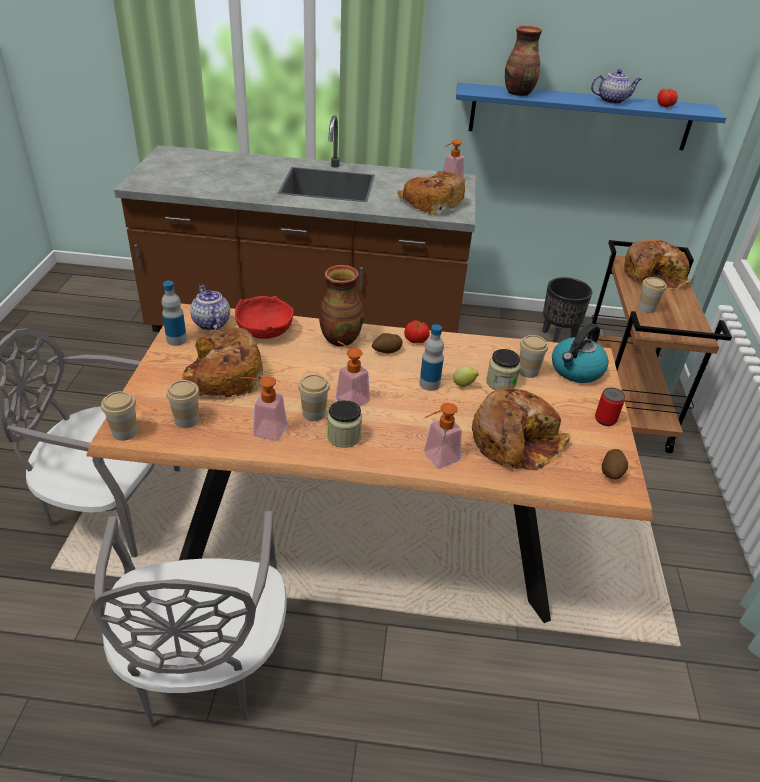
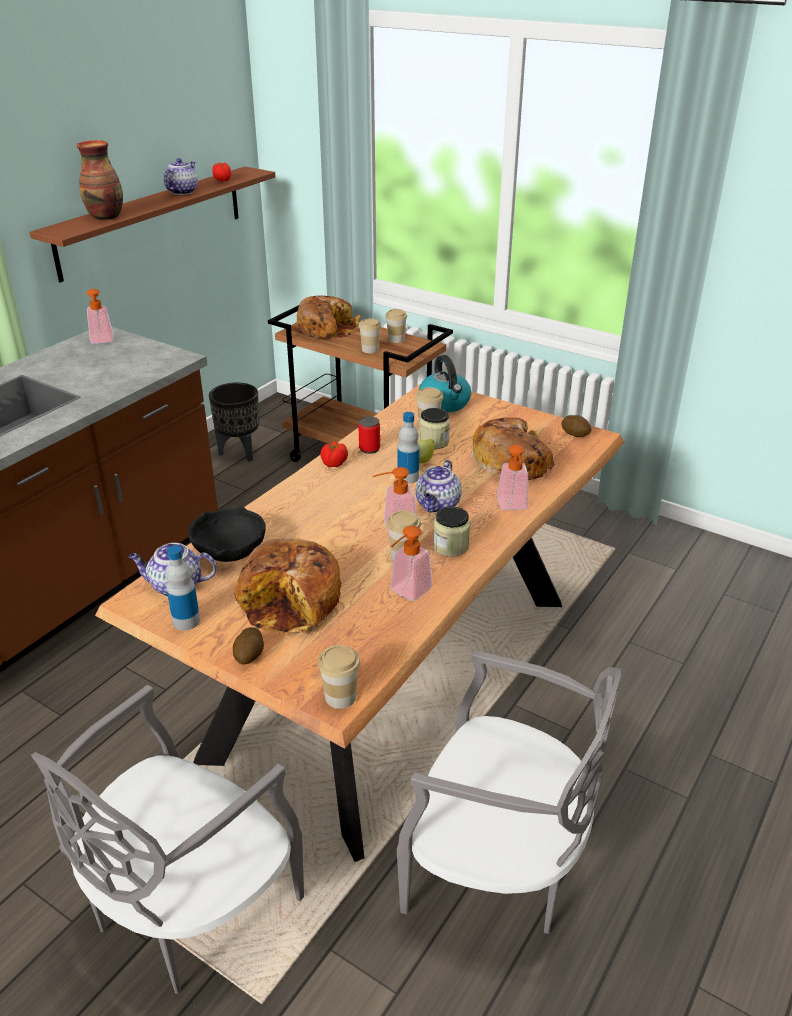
camera: 60 degrees left, 5 degrees down
cup [166,380,199,428] -> cup moved to [385,309,407,343]
red bowl [235,296,294,339] -> black bowl [188,506,266,562]
vase [319,265,364,346] -> none
potato [372,333,403,354] -> potato moved to [233,627,264,665]
bread [397,171,465,215] -> none
blue shelf [456,83,726,150] -> brown shelf [29,167,276,283]
can [595,387,625,426] -> can moved to [358,416,380,454]
none -> teapot [415,460,462,513]

